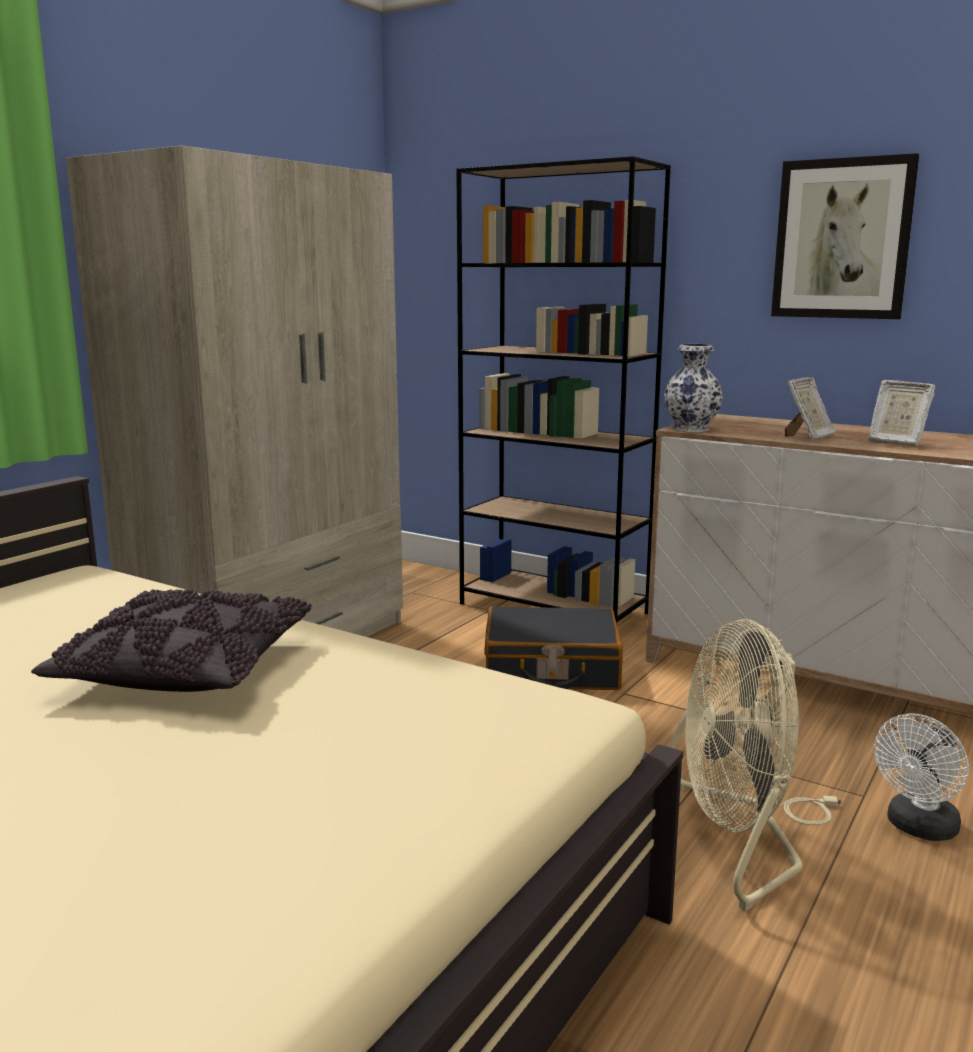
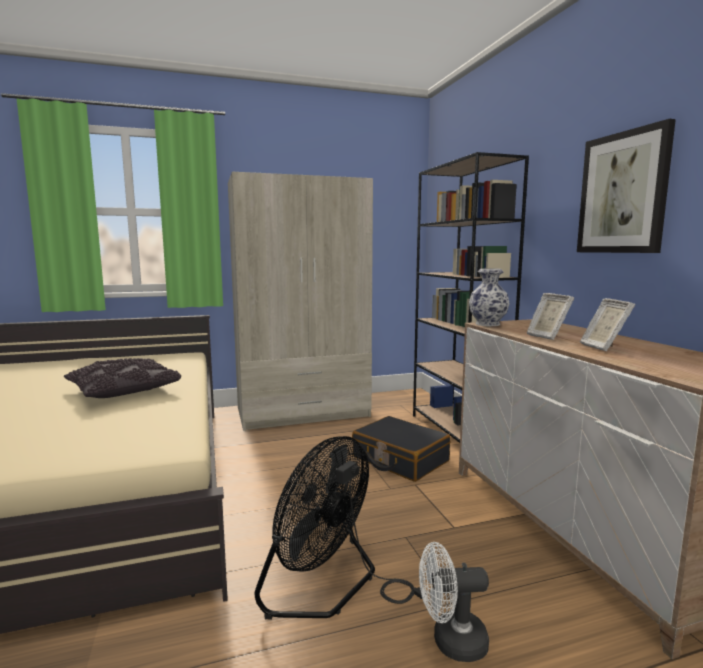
camera: 40 degrees right, 5 degrees down
beige fan [668,619,842,912] -> black fan [255,436,426,620]
picture frame [785,377,836,441] -> picture frame turned 75 degrees clockwise [526,293,574,340]

